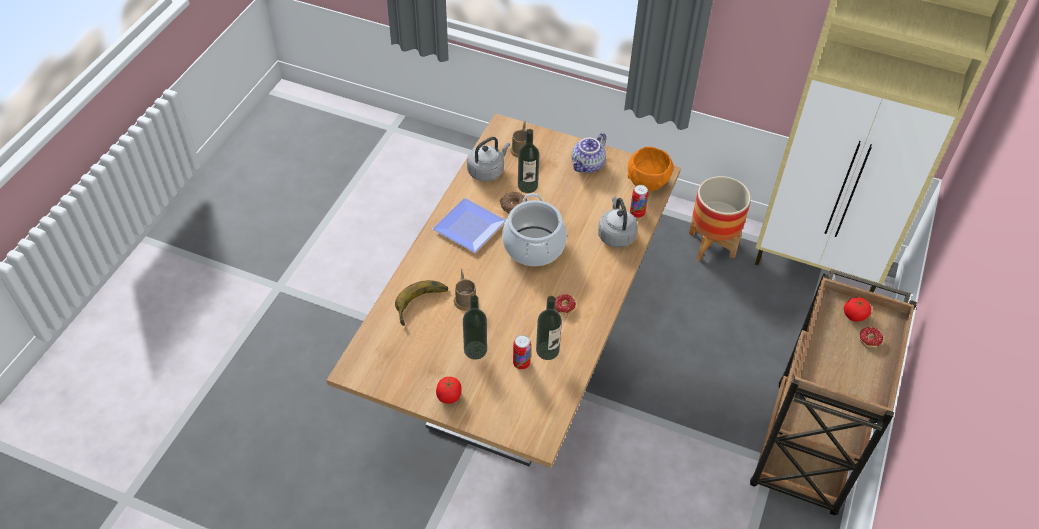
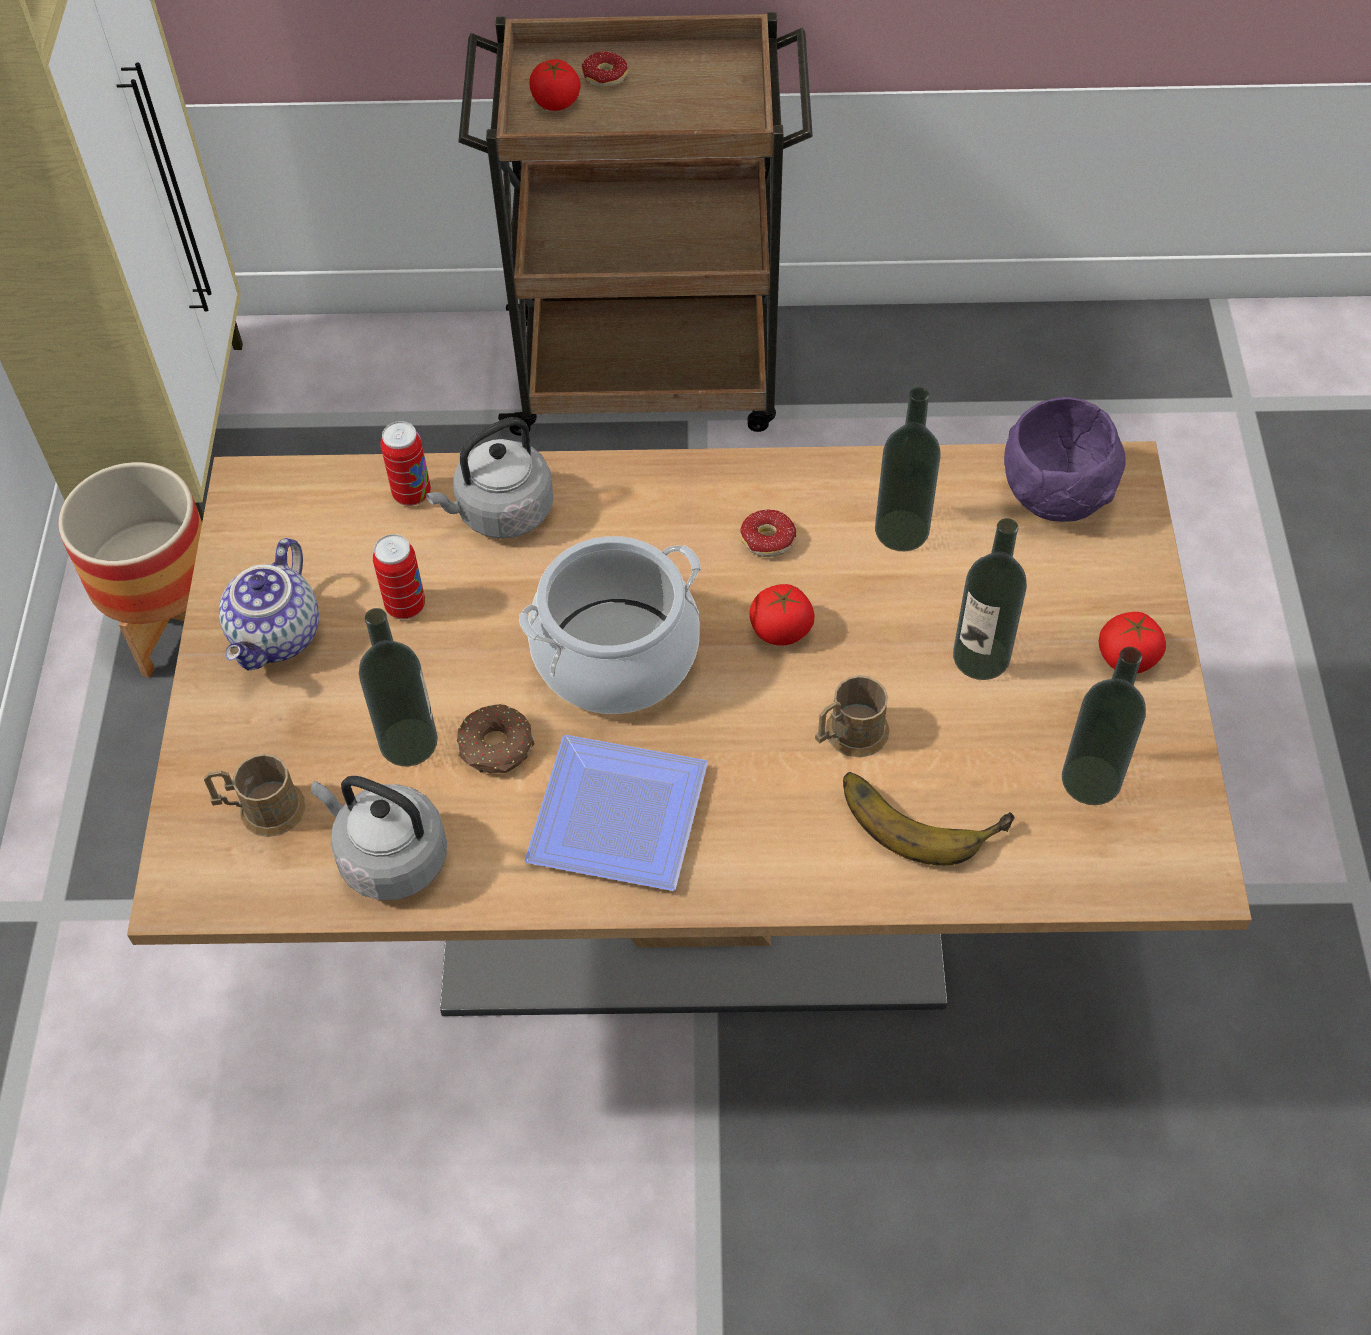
camera: 110 degrees left, 5 degrees up
can [513,335,531,370] -> can moved to [373,534,425,619]
teapot [572,133,606,173] -> teapot turned 90 degrees clockwise [219,538,319,671]
orange bowl [627,146,674,191] -> none
none -> tomato [750,584,815,646]
none -> purple bowl [1004,397,1126,522]
none -> bottle [1062,647,1146,805]

